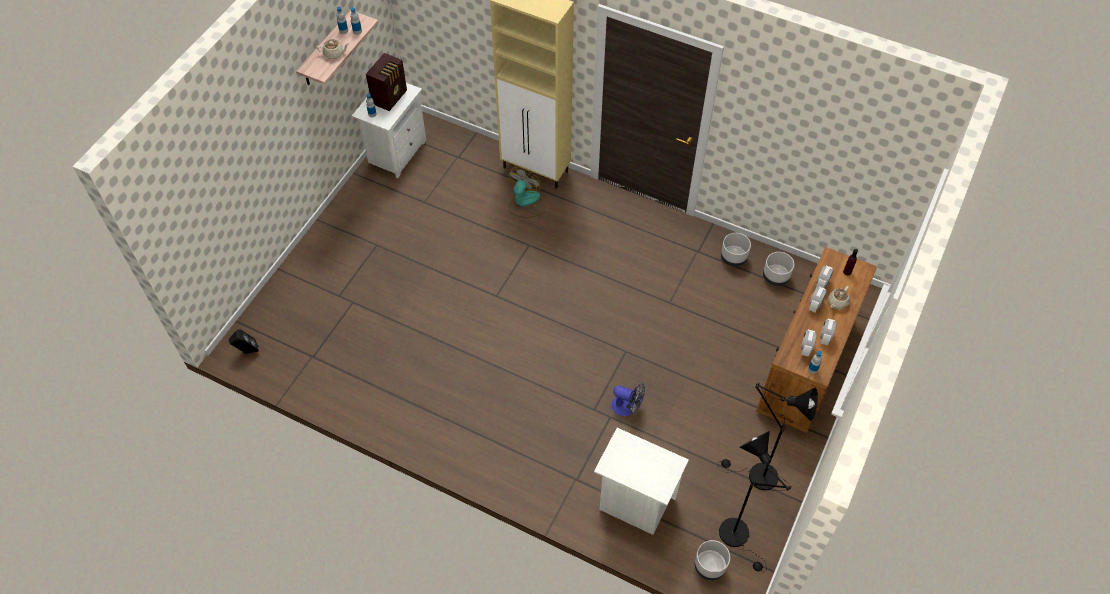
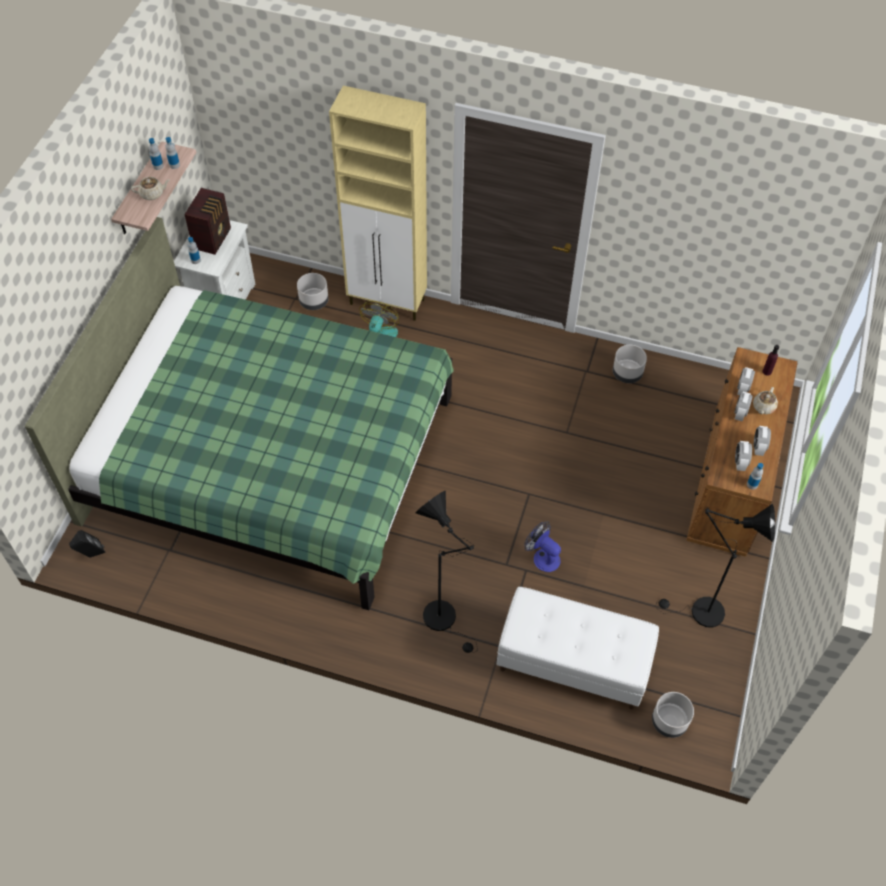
camera: 10 degrees left, 0 degrees up
white nightstand [594,428,689,535] -> white bench [497,587,659,709]
fan [611,384,645,416] -> fan turned 150 degrees counterclockwise [524,521,561,572]
black floor lamp [719,431,792,572] -> black floor lamp moved to [416,490,478,653]
grey planter [763,252,794,286] -> grey planter moved to [297,273,328,310]
none -> green bed [25,217,454,610]

